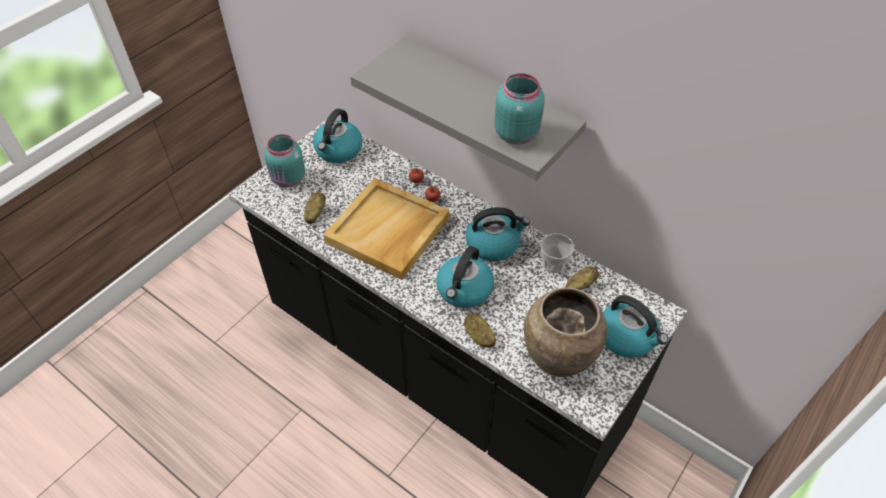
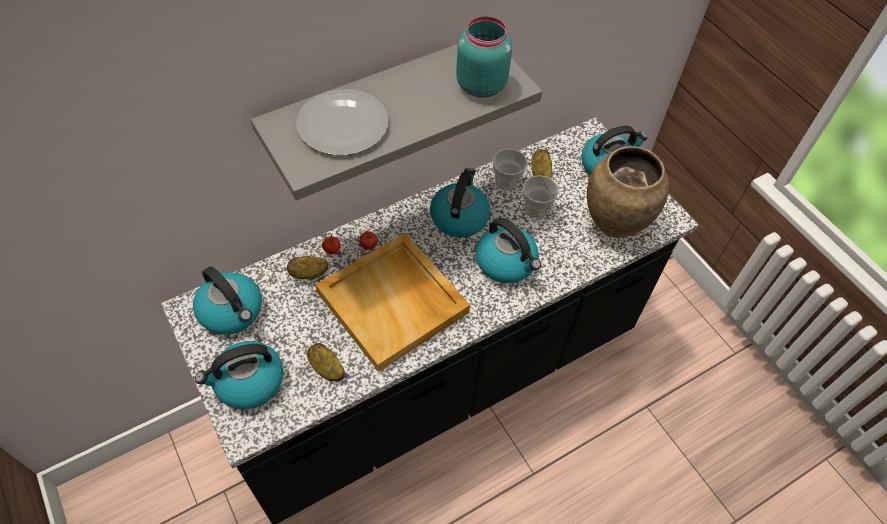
camera: 70 degrees left, 5 degrees up
turquoise jar [264,134,305,187] -> kettle [195,341,283,409]
potato [464,313,496,348] -> potato moved to [287,256,328,279]
none -> plate [296,89,389,155]
none -> cup [523,175,559,218]

